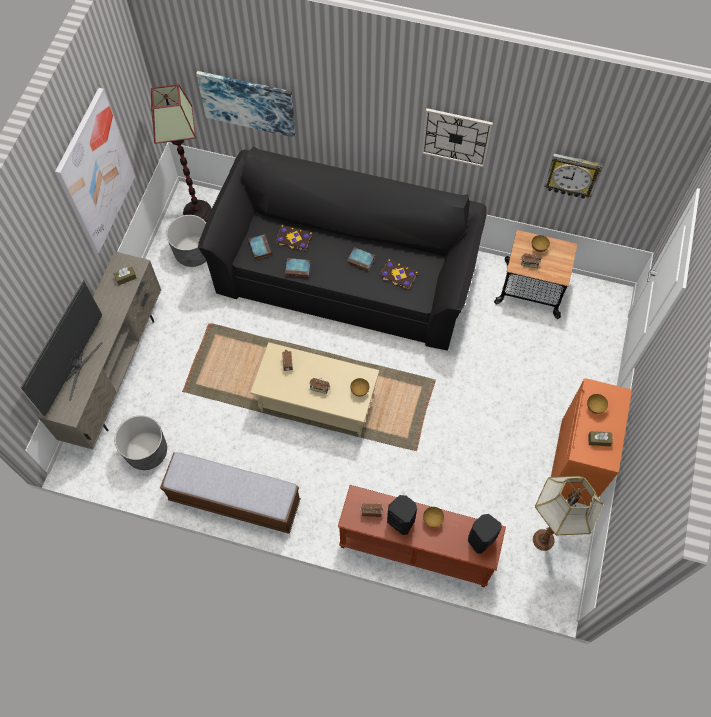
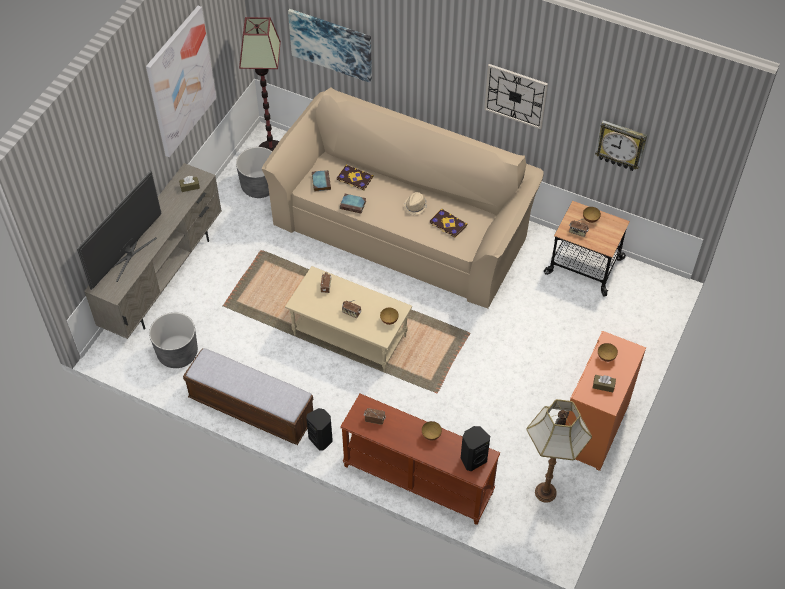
camera: 10 degrees right, 10 degrees down
black sofa [198,146,487,351] -> beige sofa [262,88,544,308]
book [347,247,375,271] -> beige hat [403,192,427,215]
black speaker [387,495,417,535] -> black speaker moved to [306,408,333,451]

